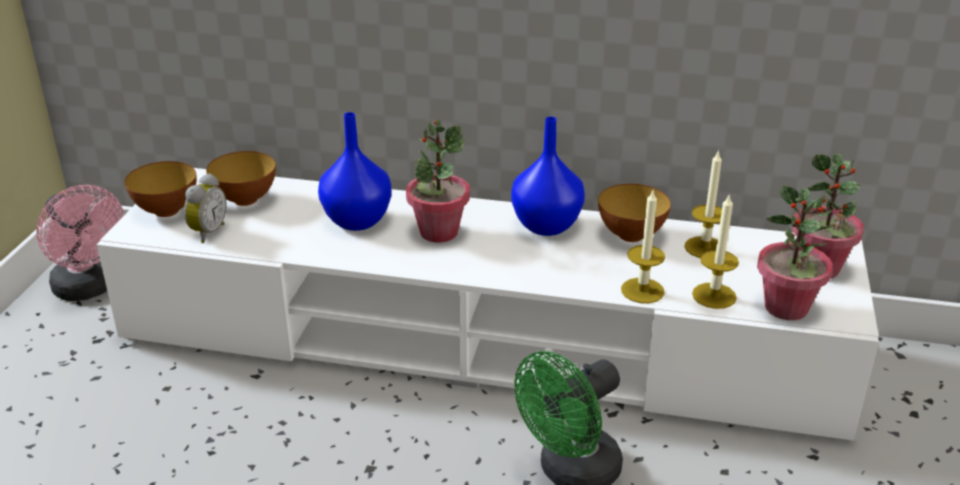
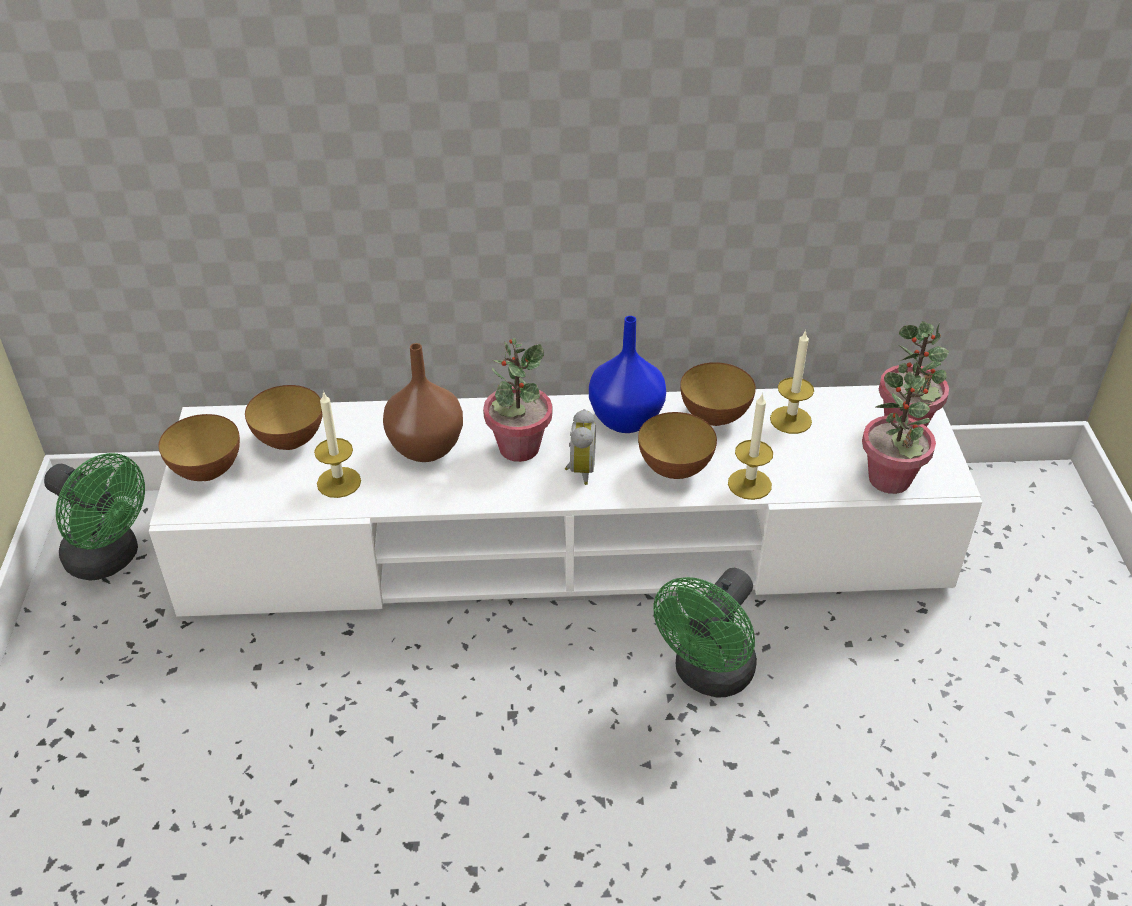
camera: 15 degrees left, 10 degrees up
pink fan [36,185,124,301] -> green fan [44,453,145,581]
alarm clock [184,173,227,243] -> alarm clock moved to [565,409,596,485]
blue vase [318,112,391,231] -> brown vase [383,343,463,462]
candle [692,193,739,309] -> candle moved to [314,391,361,498]
none -> bowl [638,412,717,479]

